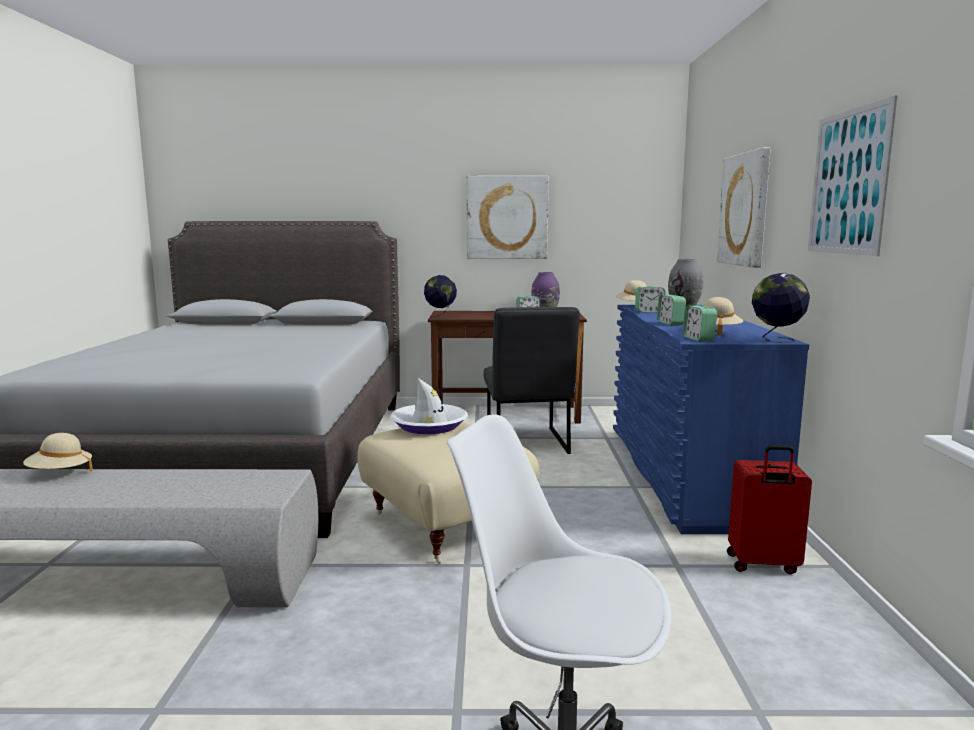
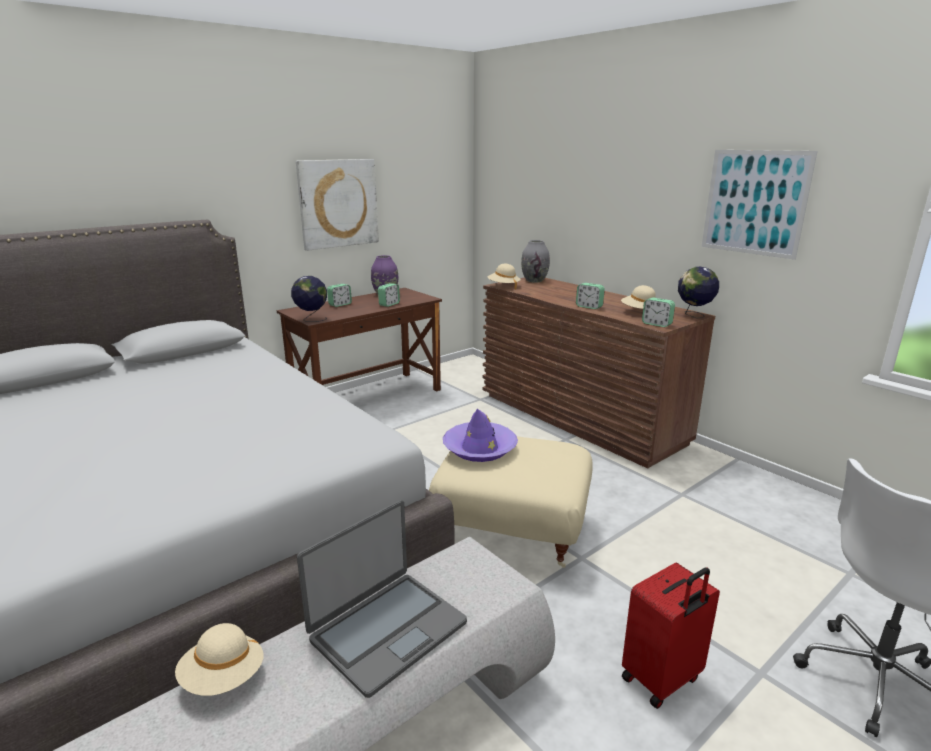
camera: 40 degrees left, 10 degrees up
white hat [390,378,468,434] -> purple hat [443,409,518,462]
grey chair [483,307,580,454] -> none
blue dresser [613,305,809,534] -> brown dresser [482,277,715,469]
alarm clock [635,286,665,313] -> alarm clock moved to [327,284,352,307]
picture [717,147,771,268] -> none
red suitcase [727,445,812,575] -> red suitcase moved to [622,562,720,709]
none -> laptop [297,500,467,698]

